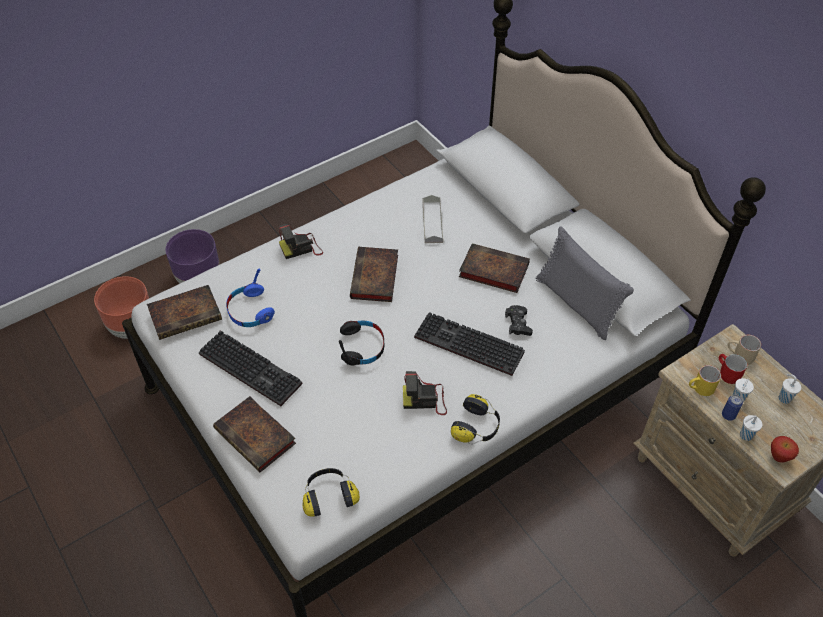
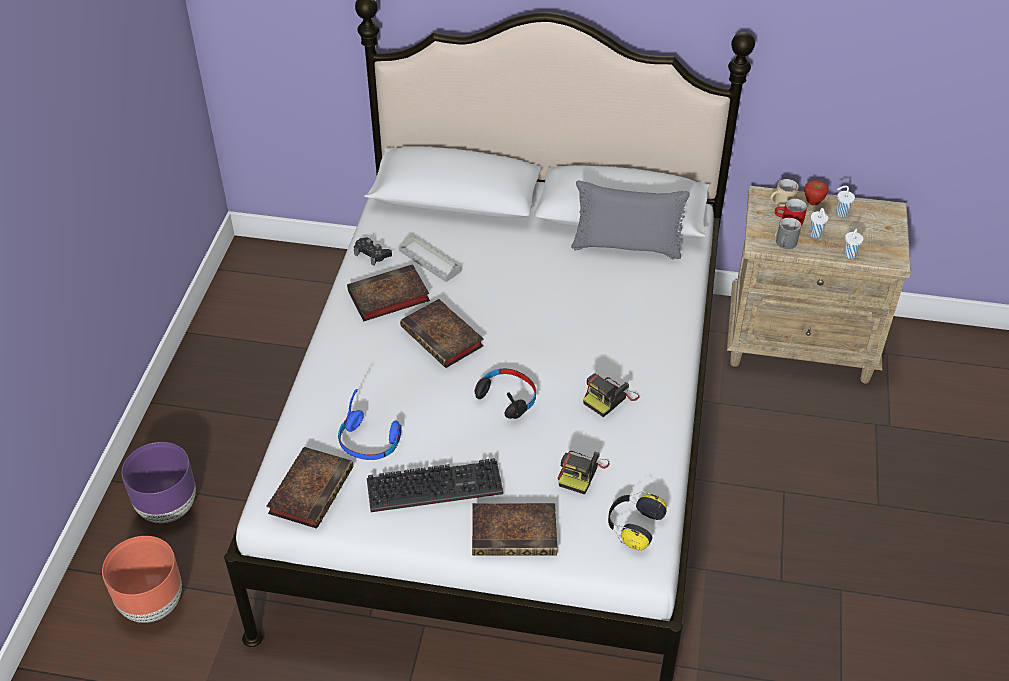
camera: 45 degrees left, 5 degrees down
camera [279,224,323,259] -> camera moved to [558,451,610,495]
keyboard [414,312,525,376] -> none
headphones [451,394,500,444] -> none
book [459,243,530,293] -> book moved to [347,264,430,322]
black game controller [505,305,533,336] -> black game controller moved to [354,237,392,265]
yellow mug [689,365,721,396] -> grey mug [776,218,801,249]
can [722,395,743,421] -> none
apple [771,436,799,463] -> apple moved to [804,180,829,205]

